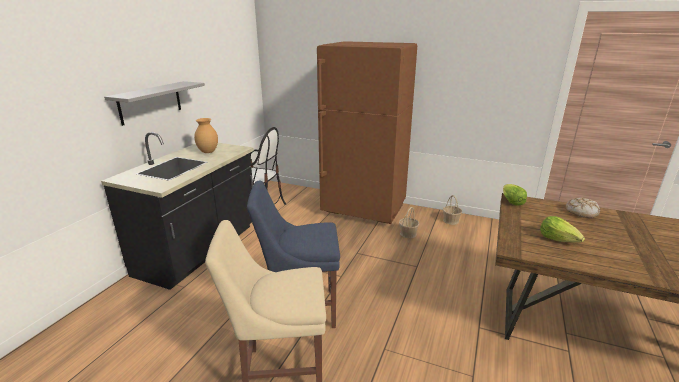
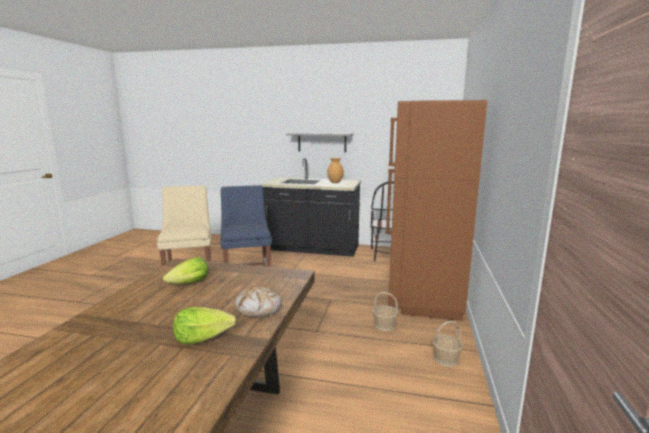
camera: 80 degrees right, 10 degrees down
lettuce [503,184,527,206] -> lettuce moved to [173,307,237,345]

